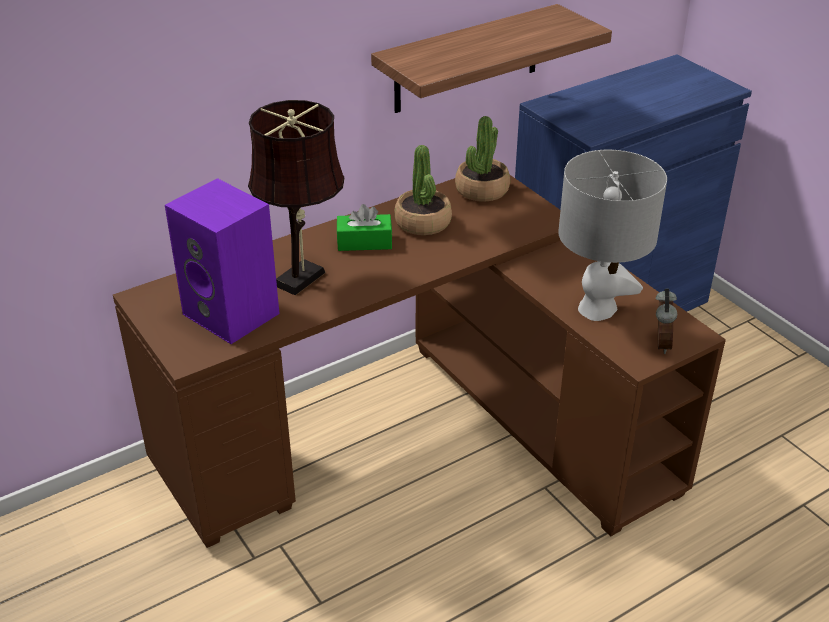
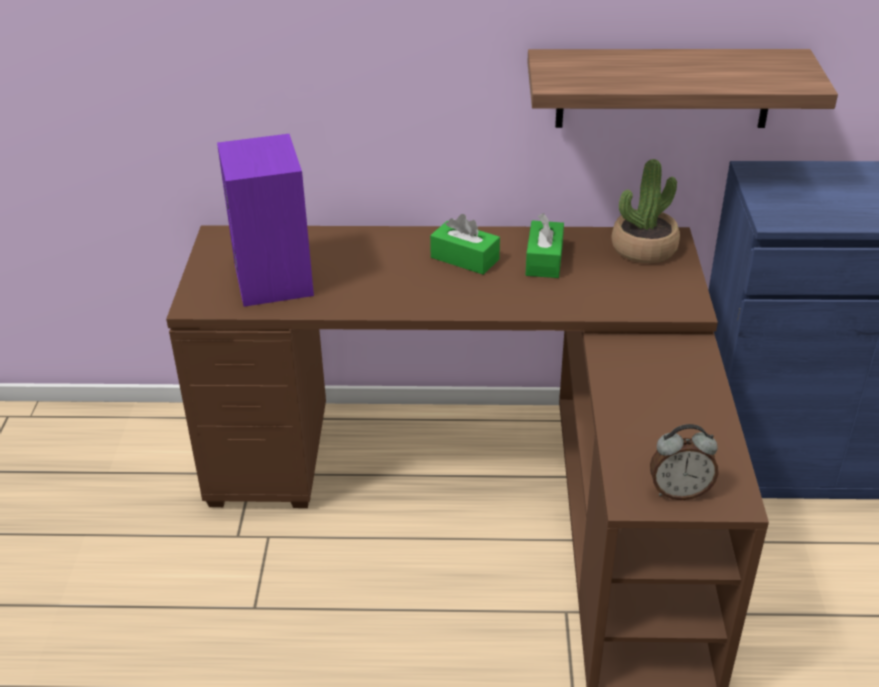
camera: 35 degrees right, 0 degrees up
brown table lamp [248,100,345,295] -> none
potted plant [395,145,452,235] -> green tissue box [526,213,564,278]
grey table lamp [558,150,667,321] -> none
alarm clock [656,289,677,354] -> alarm clock turned 45 degrees clockwise [650,424,719,500]

